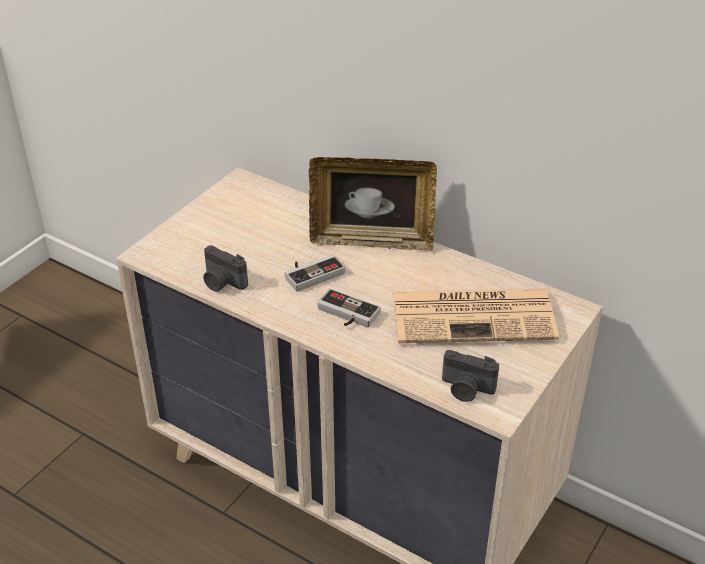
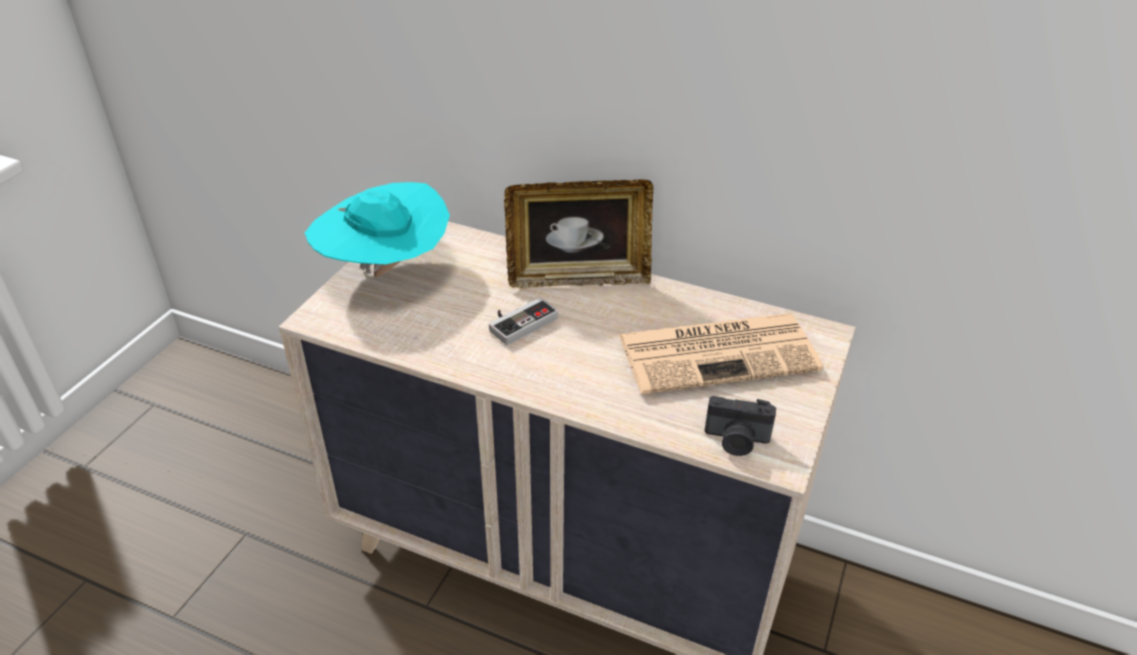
camera: 10 degrees left, 0 degrees up
camera [203,245,248,292] -> none
game controller [317,288,381,328] -> none
none -> turquoise hat [305,182,450,277]

